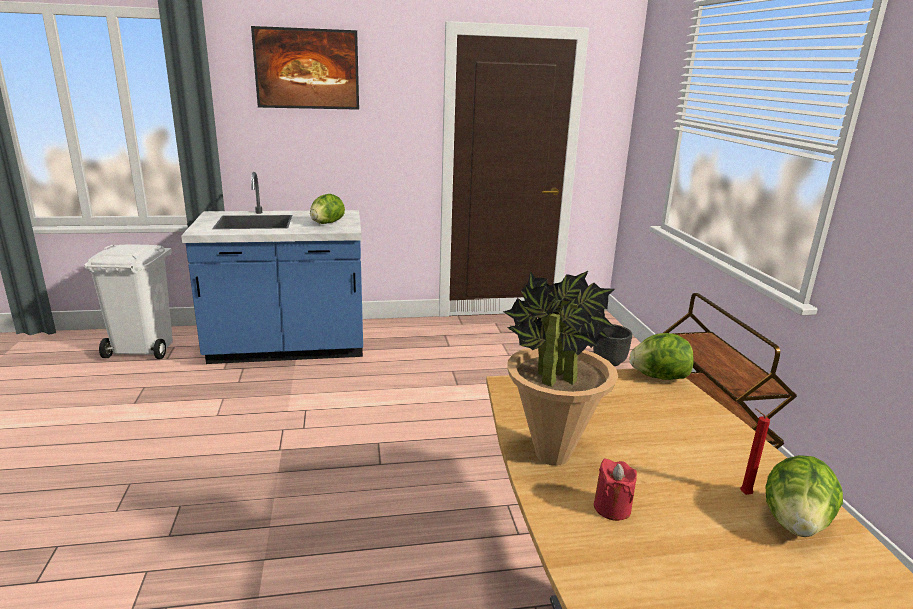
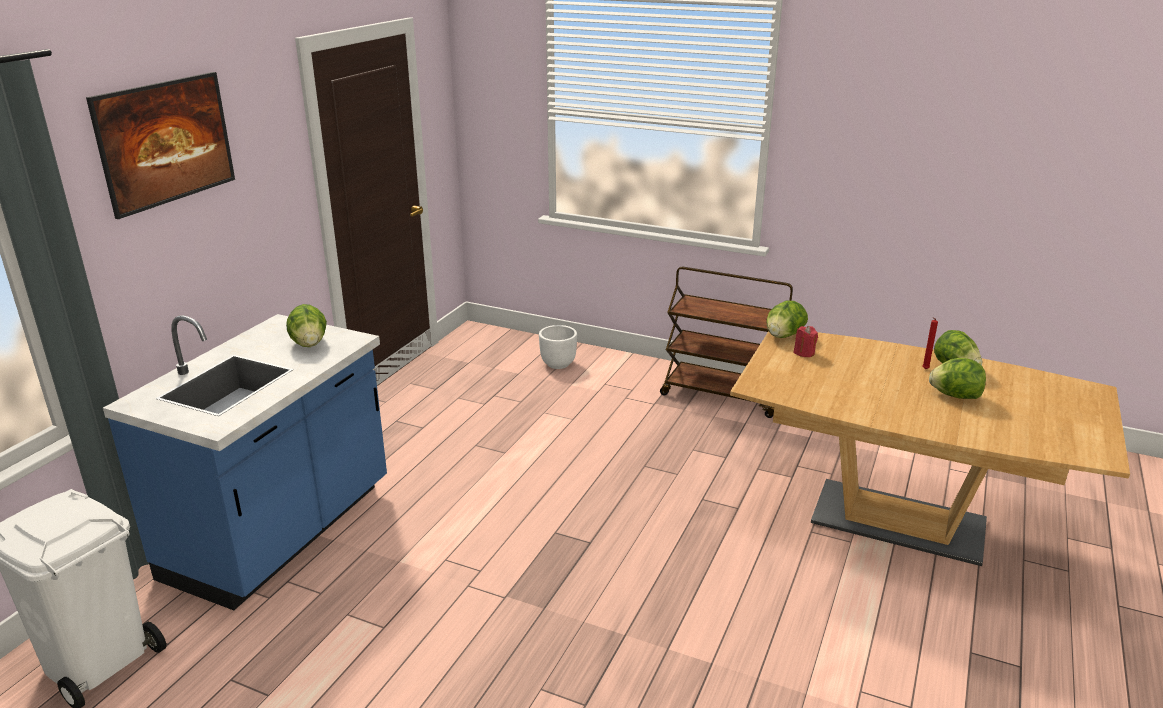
camera: 55 degrees left, 5 degrees up
potted plant [503,270,618,466] -> none
black planter [593,324,632,366] -> white planter [539,325,577,369]
red candle [594,459,637,521] -> red candle moved to [794,326,818,357]
none -> lettuce [929,358,986,399]

